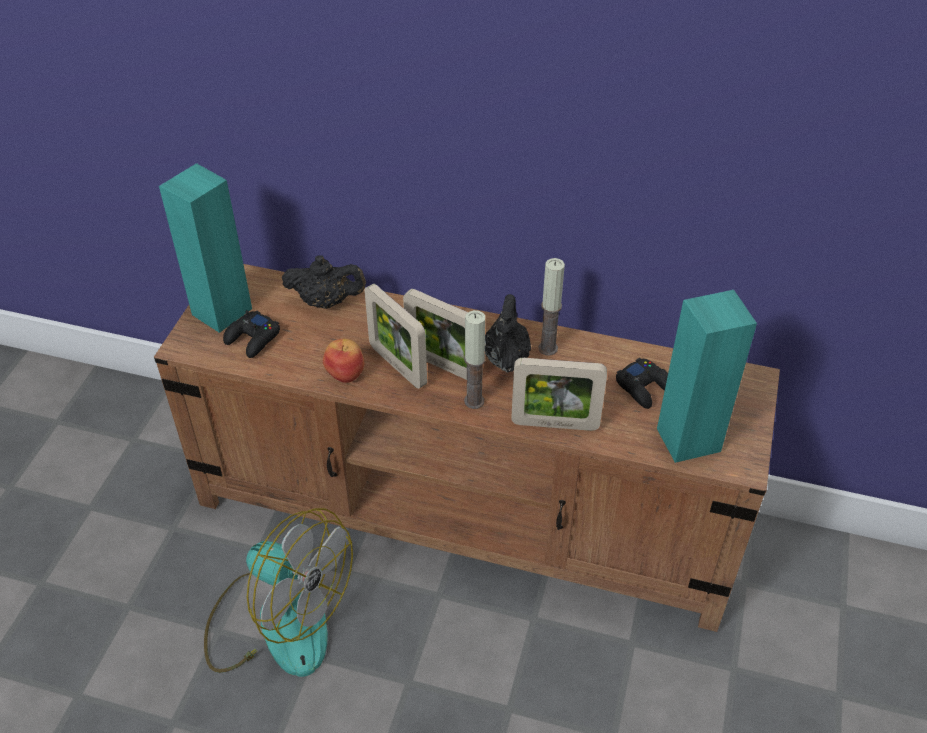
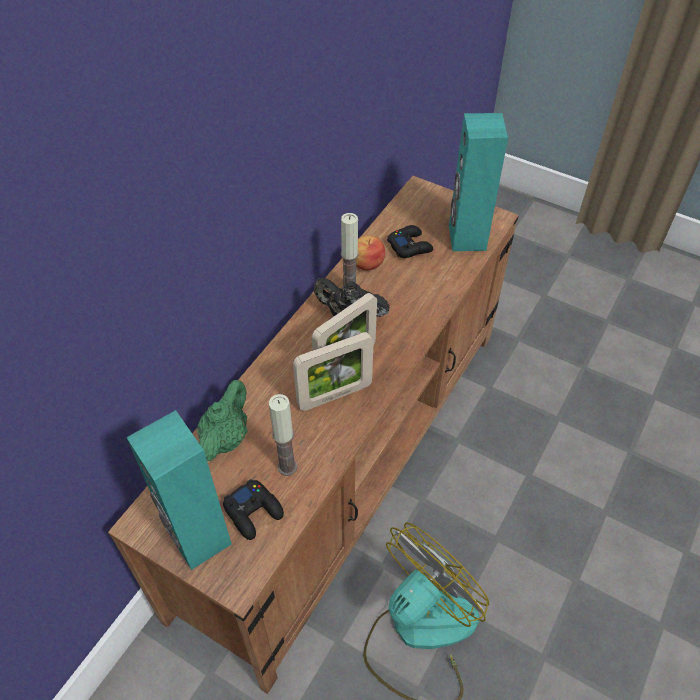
camera: 75 degrees left, 5 degrees up
black teapot [282,255,366,309] -> green teapot [197,380,248,461]
apple [323,339,364,383] -> apple moved to [356,236,385,271]
candle [464,310,486,409] -> candle moved to [269,394,297,476]
picture frame [511,358,607,431] -> none

